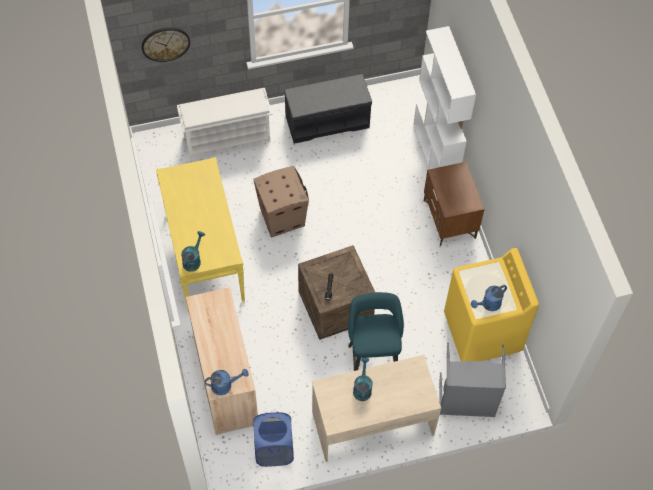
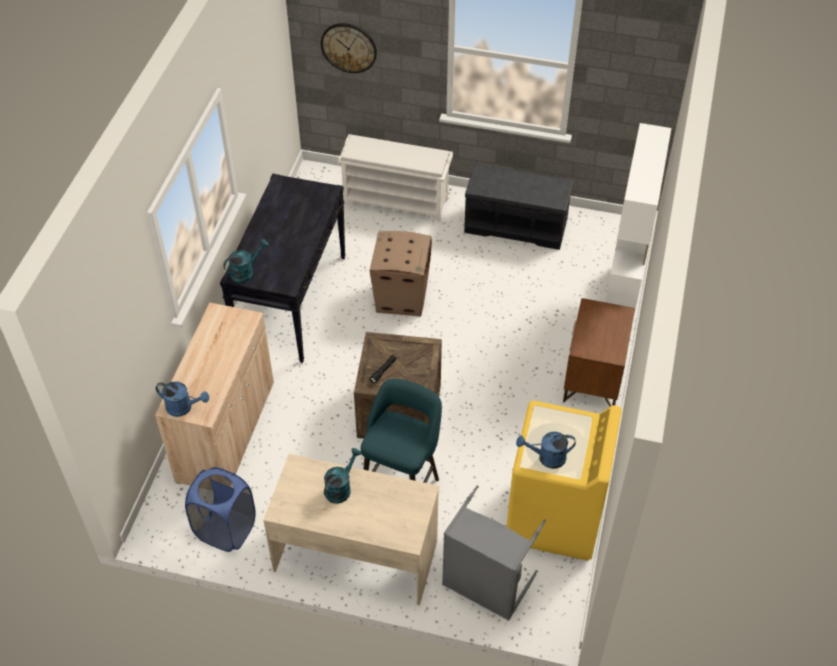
camera: 30 degrees right, 10 degrees down
yellow console table [156,157,245,313] -> black console table [220,174,346,363]

